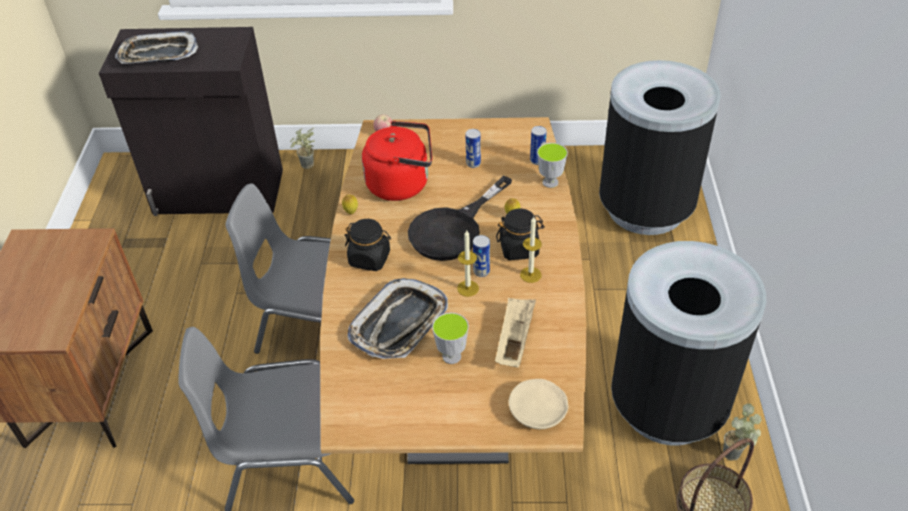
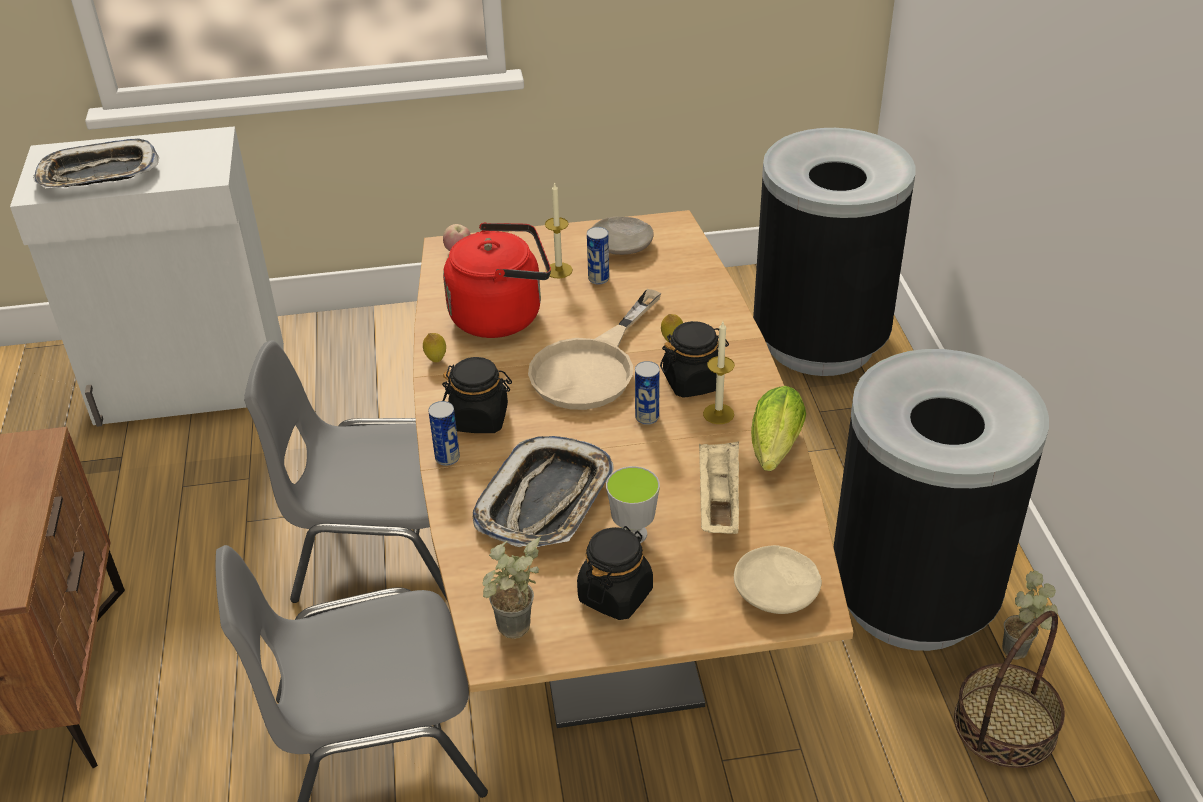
camera: 10 degrees left, 5 degrees down
black cabinet [99,27,283,216] -> white cabinet [10,126,284,427]
potted plant [290,127,315,169] -> potted plant moved to [482,537,541,639]
black frying pan [408,176,512,261] -> beige frying pan [528,289,661,410]
candle [457,230,479,297] -> candle moved to [545,182,573,278]
can [530,126,546,165] -> can moved to [428,401,460,466]
cup [537,143,568,188] -> none
none -> black jar [577,526,653,620]
none -> beige plate [592,217,654,255]
none -> lettuce [751,386,806,471]

